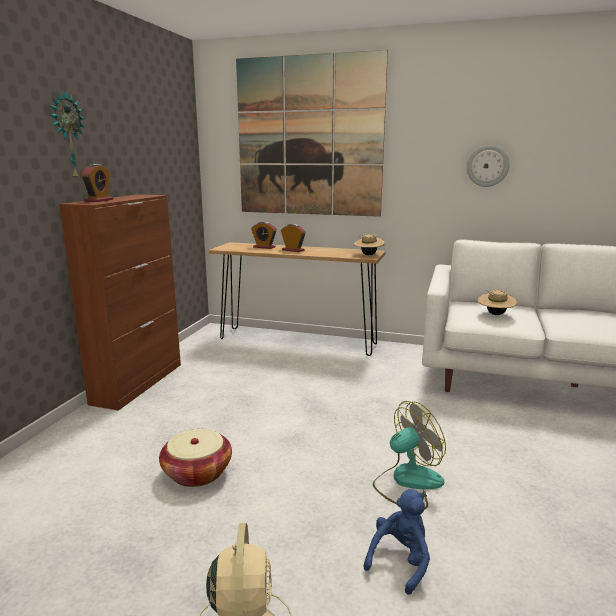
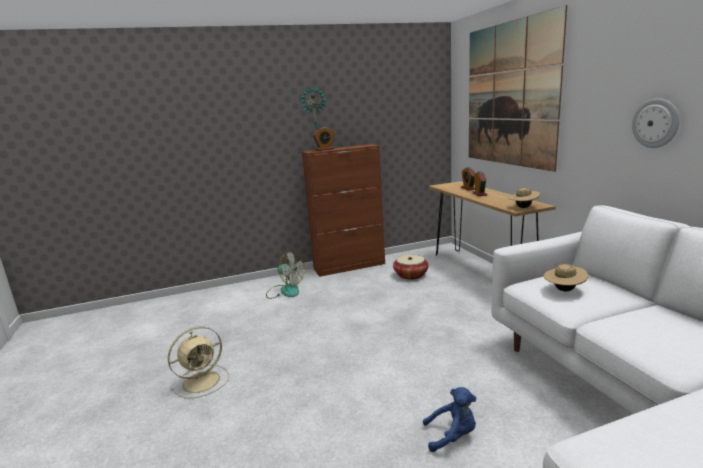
camera: 55 degrees right, 0 degrees up
basket [159,429,232,487] -> basket moved to [393,255,429,280]
blue plush toy [364,489,430,595] -> blue plush toy moved to [423,387,476,452]
fan [373,401,446,510] -> fan moved to [266,251,305,299]

